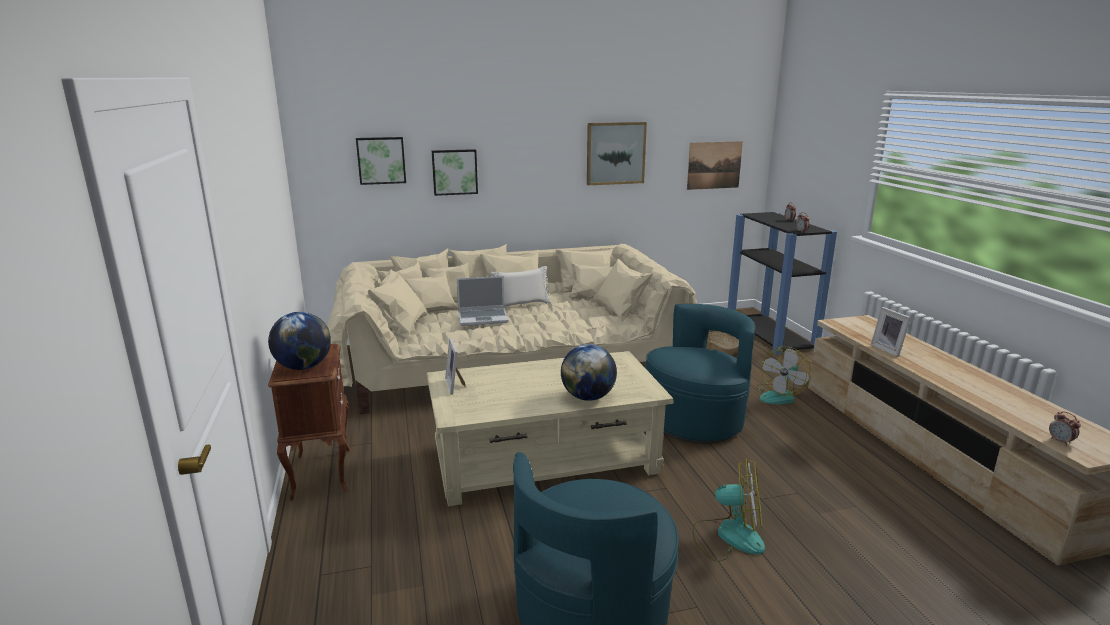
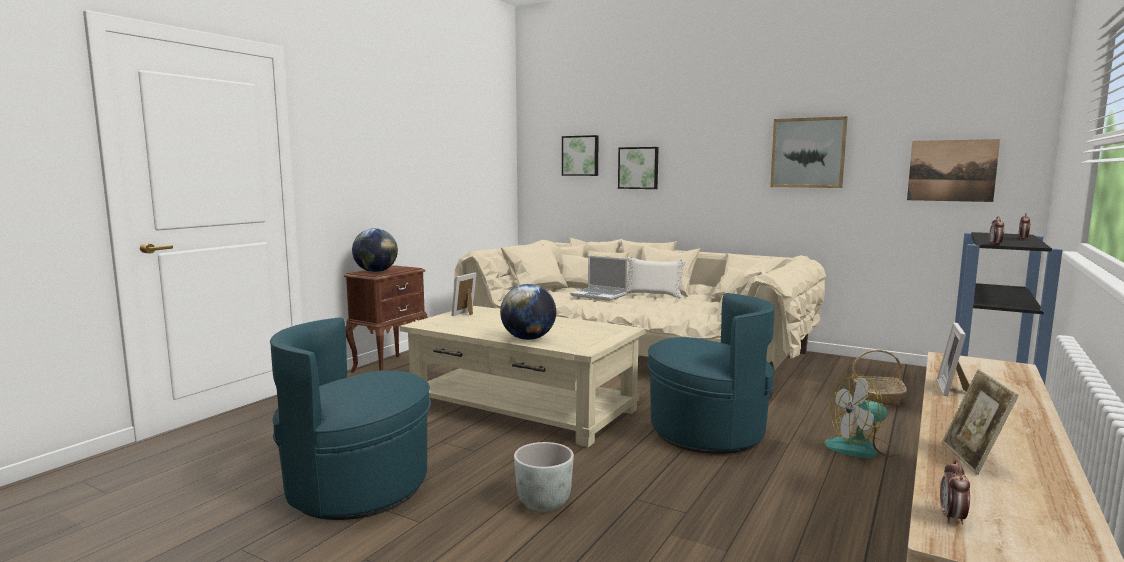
camera: 45 degrees right, 10 degrees down
fan [692,458,765,562] -> grey planter [514,442,574,512]
none -> picture frame [942,369,1019,475]

